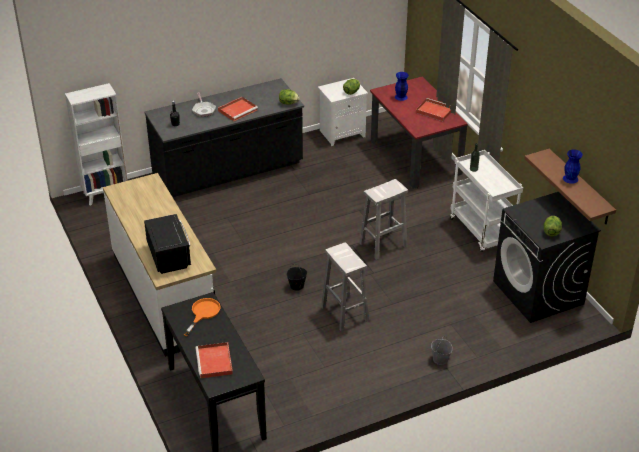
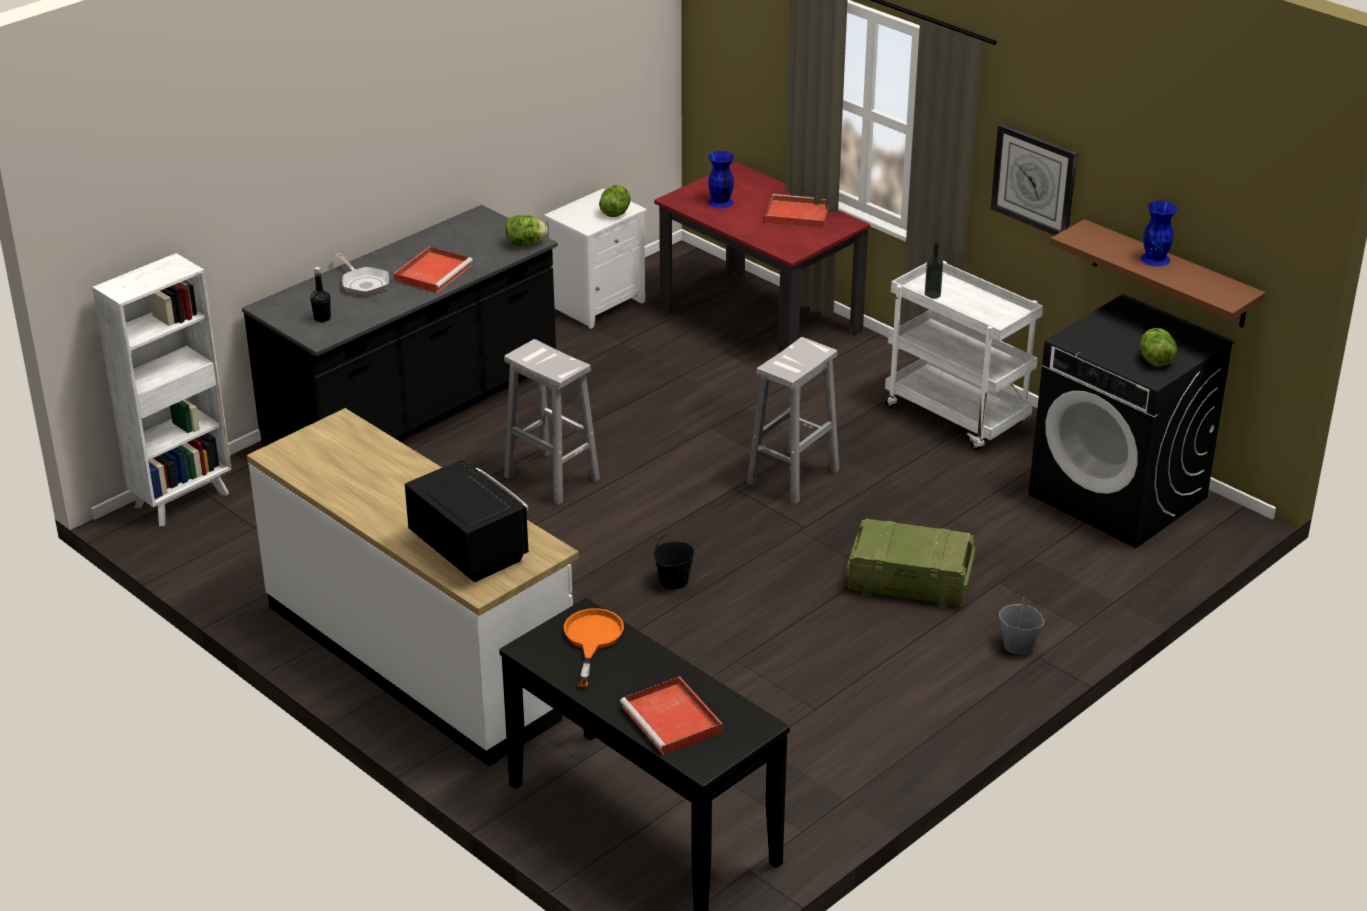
camera: 20 degrees left, 5 degrees down
white stool [321,242,369,331] -> white stool moved to [504,339,600,505]
none -> crate [846,519,975,608]
none -> wall clock [991,123,1077,235]

